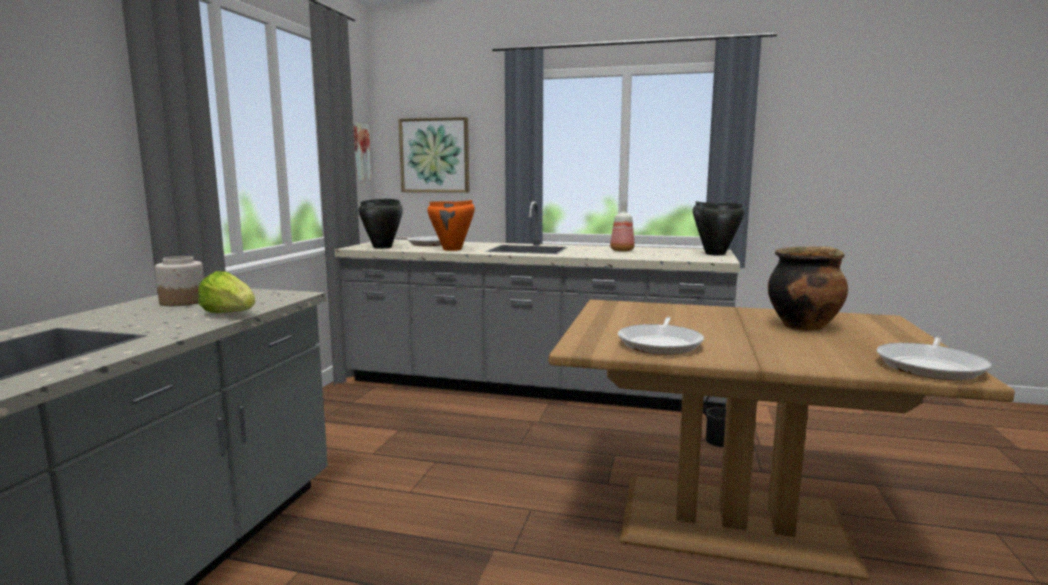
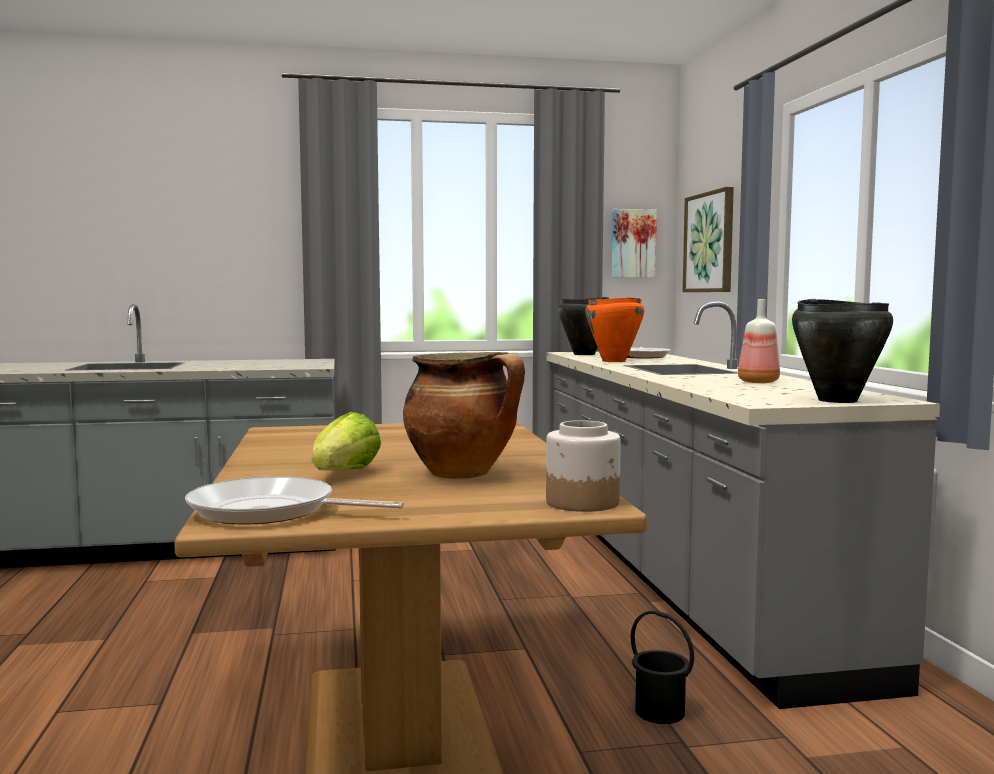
camera: 65 degrees right, 5 degrees down
jar [155,256,204,306] -> jar moved to [546,420,621,512]
lettuce [198,271,255,313] -> lettuce moved to [312,412,381,470]
frying pan [618,317,704,355] -> none

